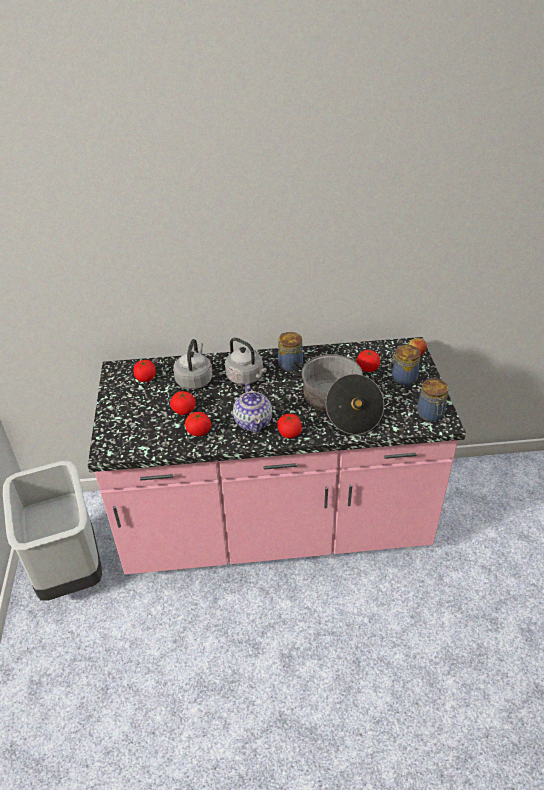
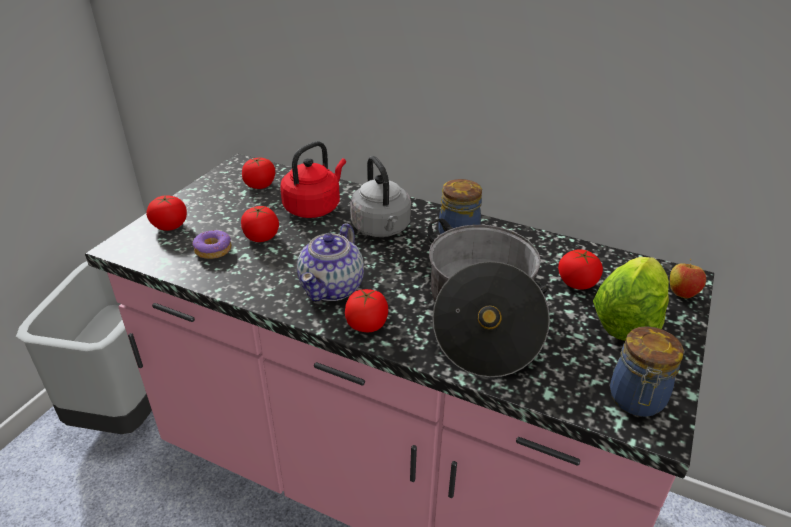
camera: 30 degrees right, 5 degrees down
grey kettle [173,339,212,389] -> red kettle [280,141,346,218]
tomato [185,412,211,436] -> tomato moved to [146,195,187,231]
jar [390,345,421,386] -> lettuce [593,257,669,341]
none -> donut [192,230,231,259]

